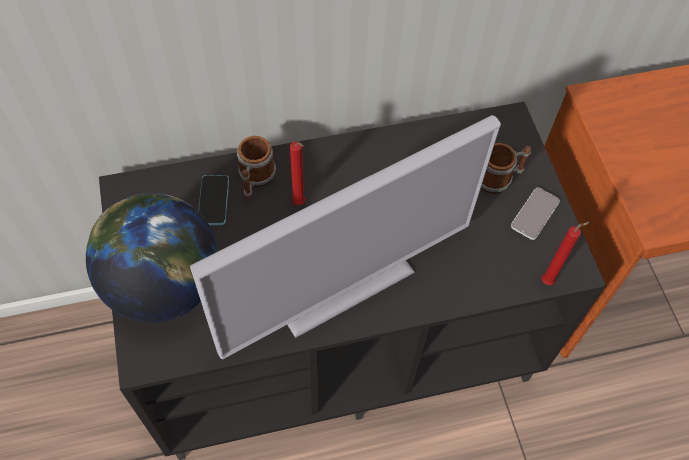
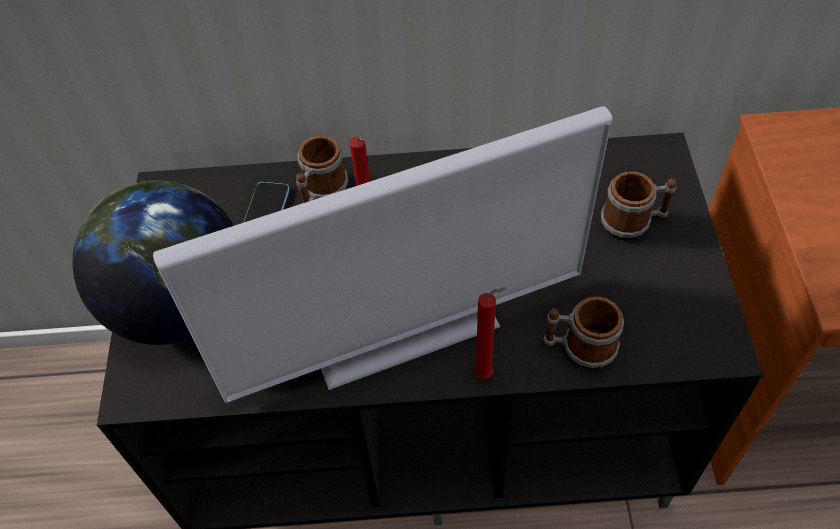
camera: 15 degrees right, 5 degrees down
phone [511,188,560,240] -> none
red candle [542,221,590,285] -> red candle moved to [474,287,506,379]
none -> mug [541,297,624,369]

